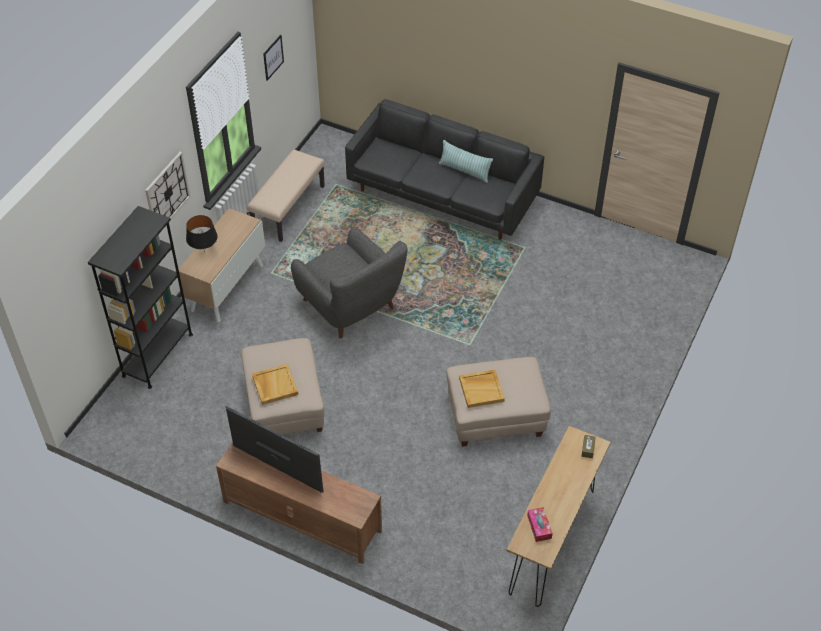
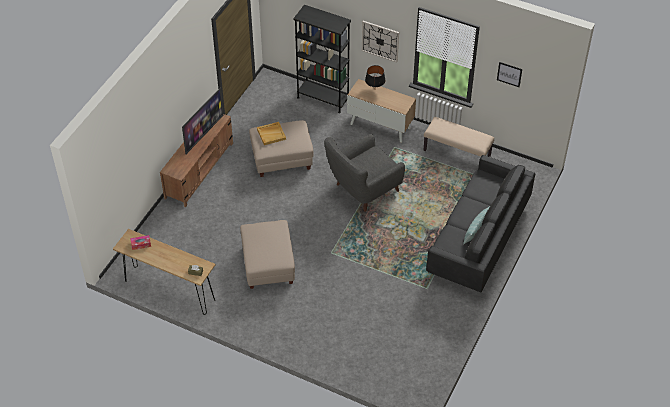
camera: 90 degrees right, 0 degrees up
beige tray [459,370,505,408] -> none

